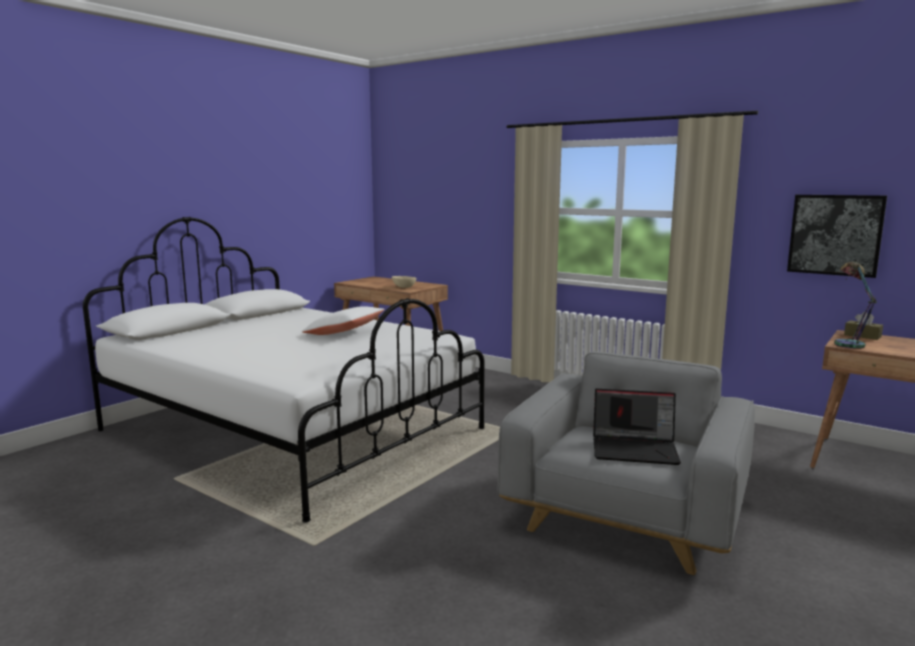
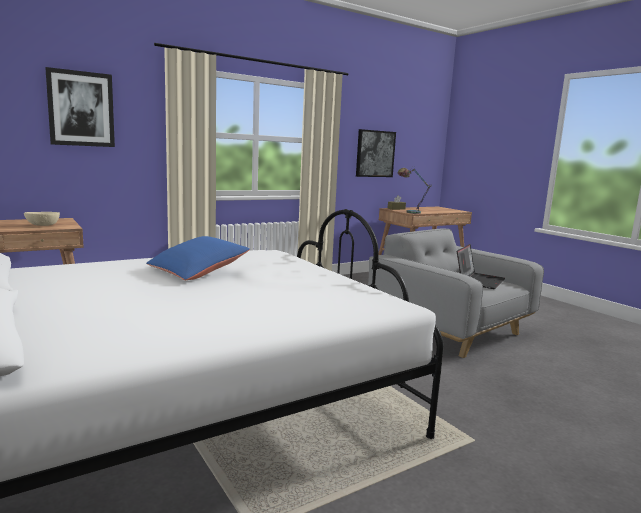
camera: 70 degrees left, 0 degrees up
white pillow [302,306,385,335] -> blue pillow [146,236,250,280]
none -> picture [45,67,115,147]

